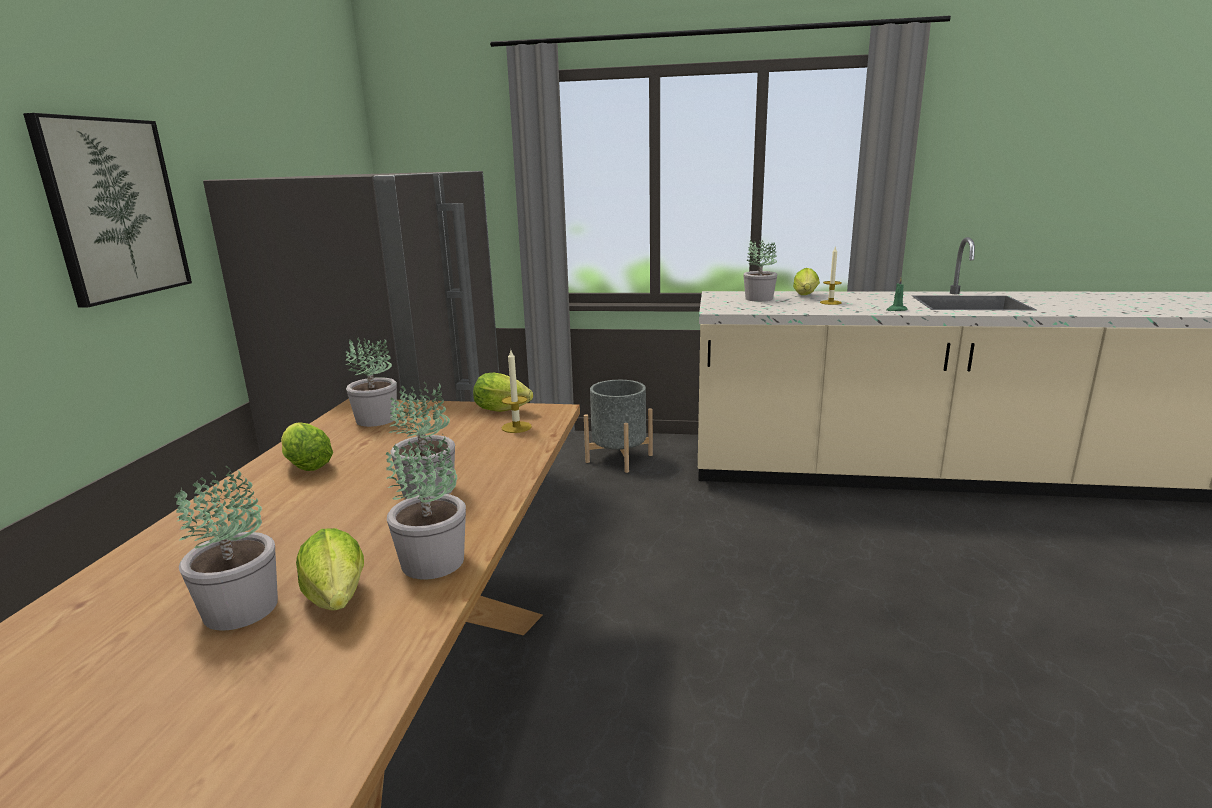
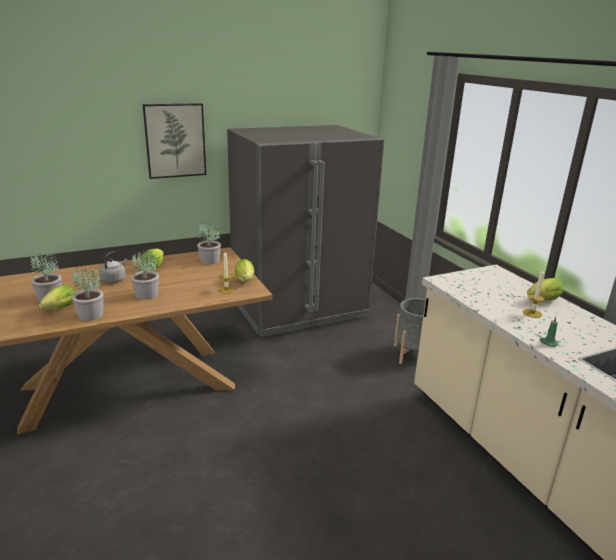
camera: 55 degrees right, 5 degrees up
potted plant [743,240,777,302] -> none
none -> grey kettle [99,251,127,283]

